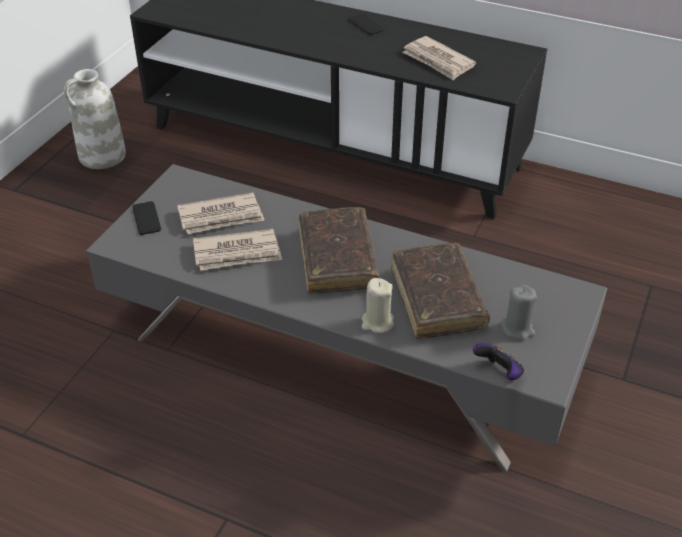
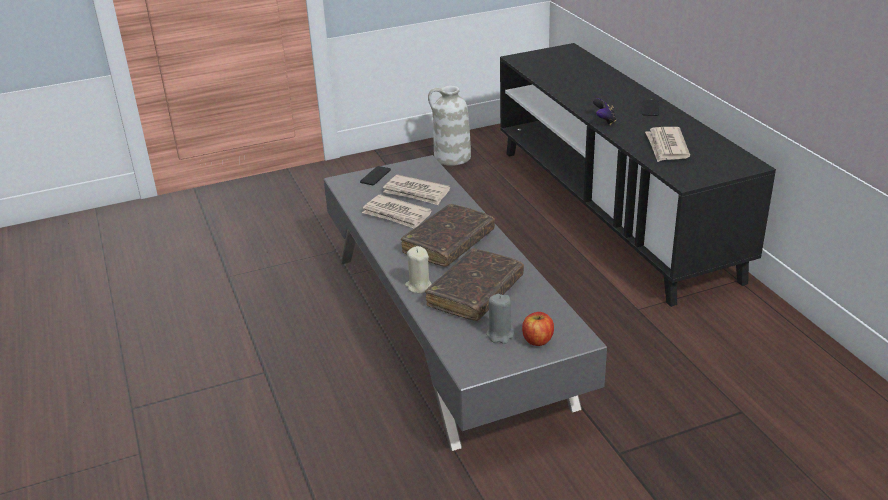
camera: 45 degrees right, 10 degrees down
game controller [473,343,524,380] -> game controller moved to [593,98,616,125]
none -> apple [522,312,554,346]

